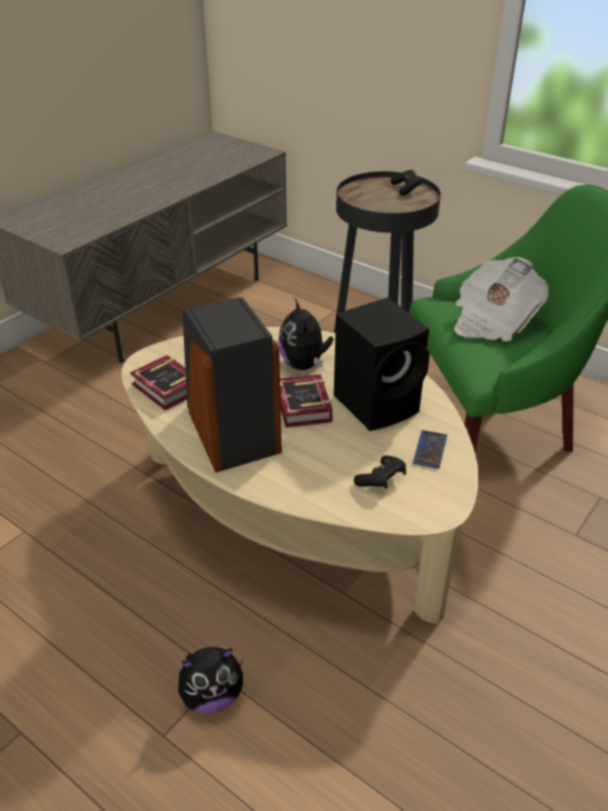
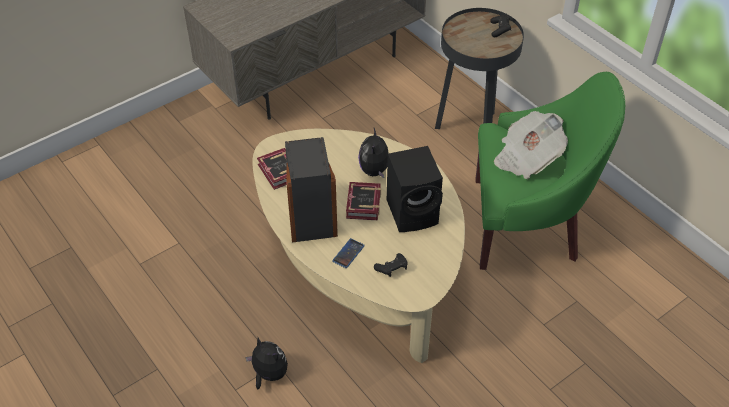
camera: 15 degrees right, 10 degrees up
plush toy [178,647,243,714] -> plush toy turned 135 degrees counterclockwise [245,337,288,390]
phone [413,430,447,469] -> phone moved to [332,238,365,268]

